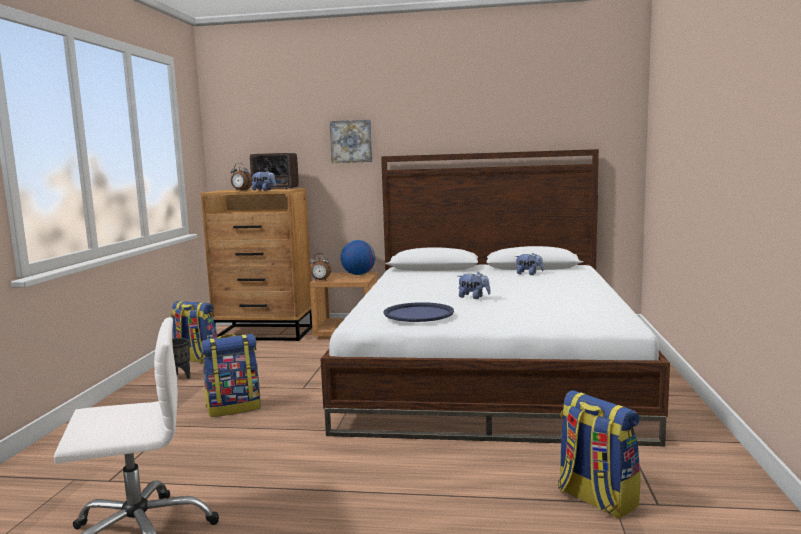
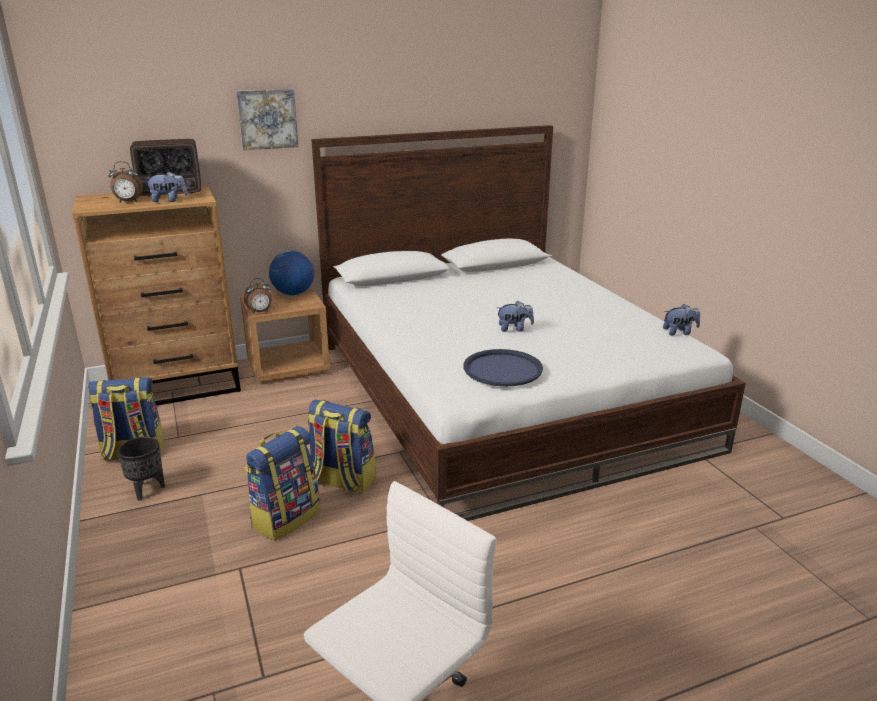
camera: 30 degrees left, 15 degrees up
plush toy [515,253,544,275] -> plush toy moved to [663,304,700,335]
backpack [558,390,641,519] -> backpack moved to [307,400,376,494]

